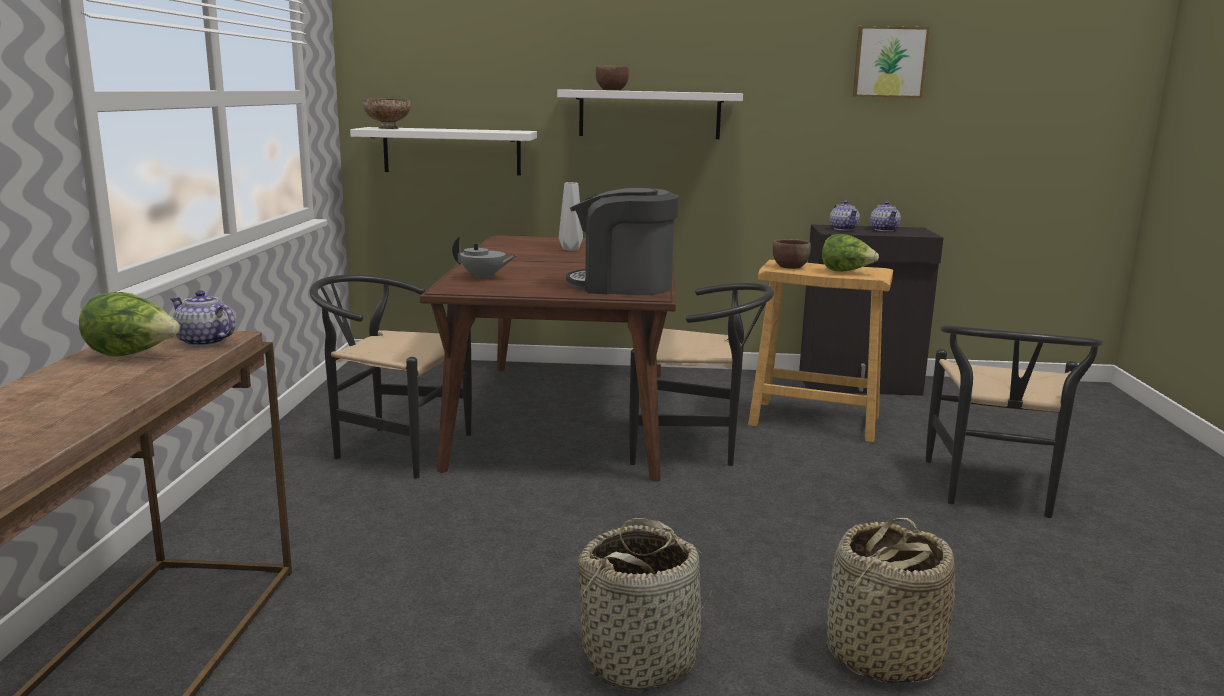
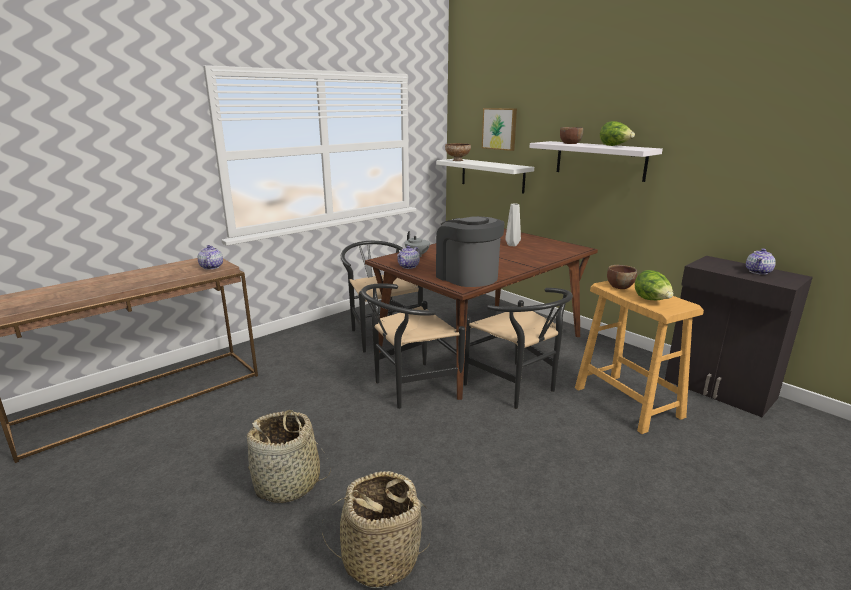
camera: 45 degrees right, 5 degrees up
lettuce [79,292,180,357] -> lettuce moved to [600,121,635,146]
teapot [830,201,860,231] -> teapot moved to [397,246,420,269]
picture [853,26,930,98] -> picture moved to [482,108,517,151]
black chair [926,325,1103,518] -> black chair moved to [361,283,465,409]

